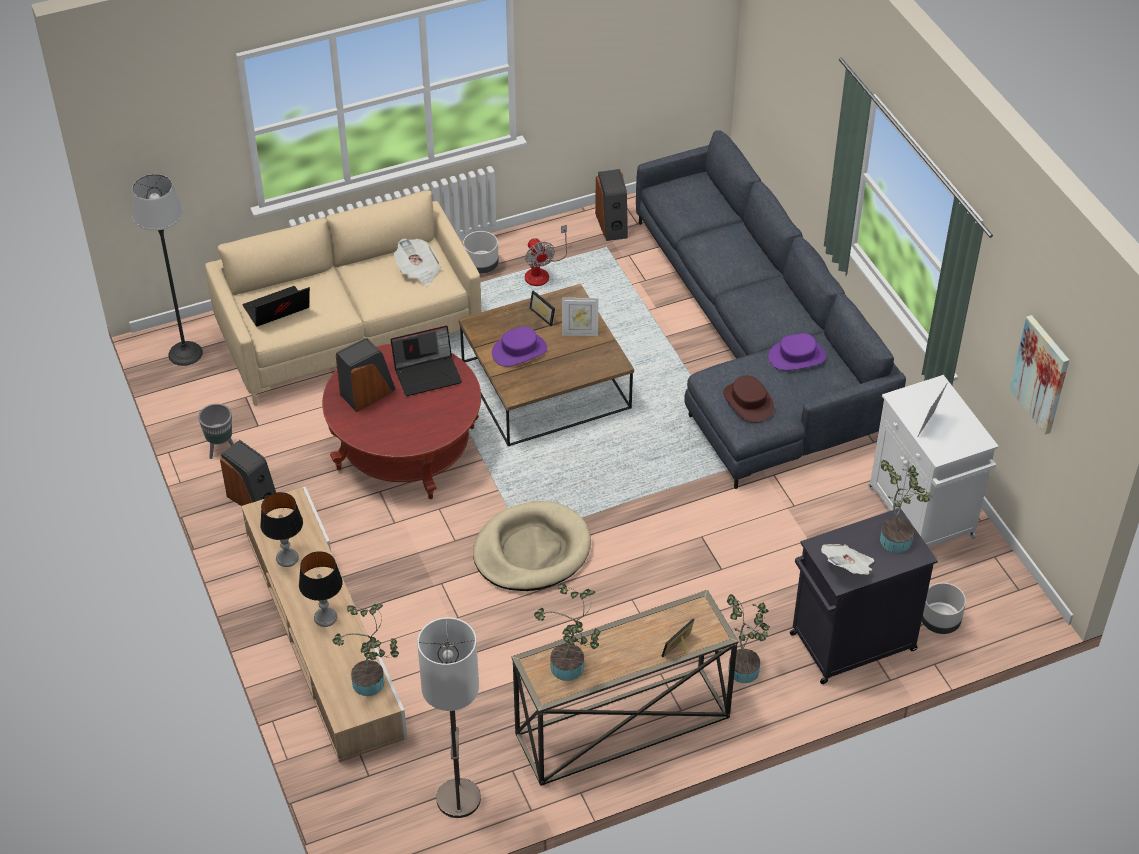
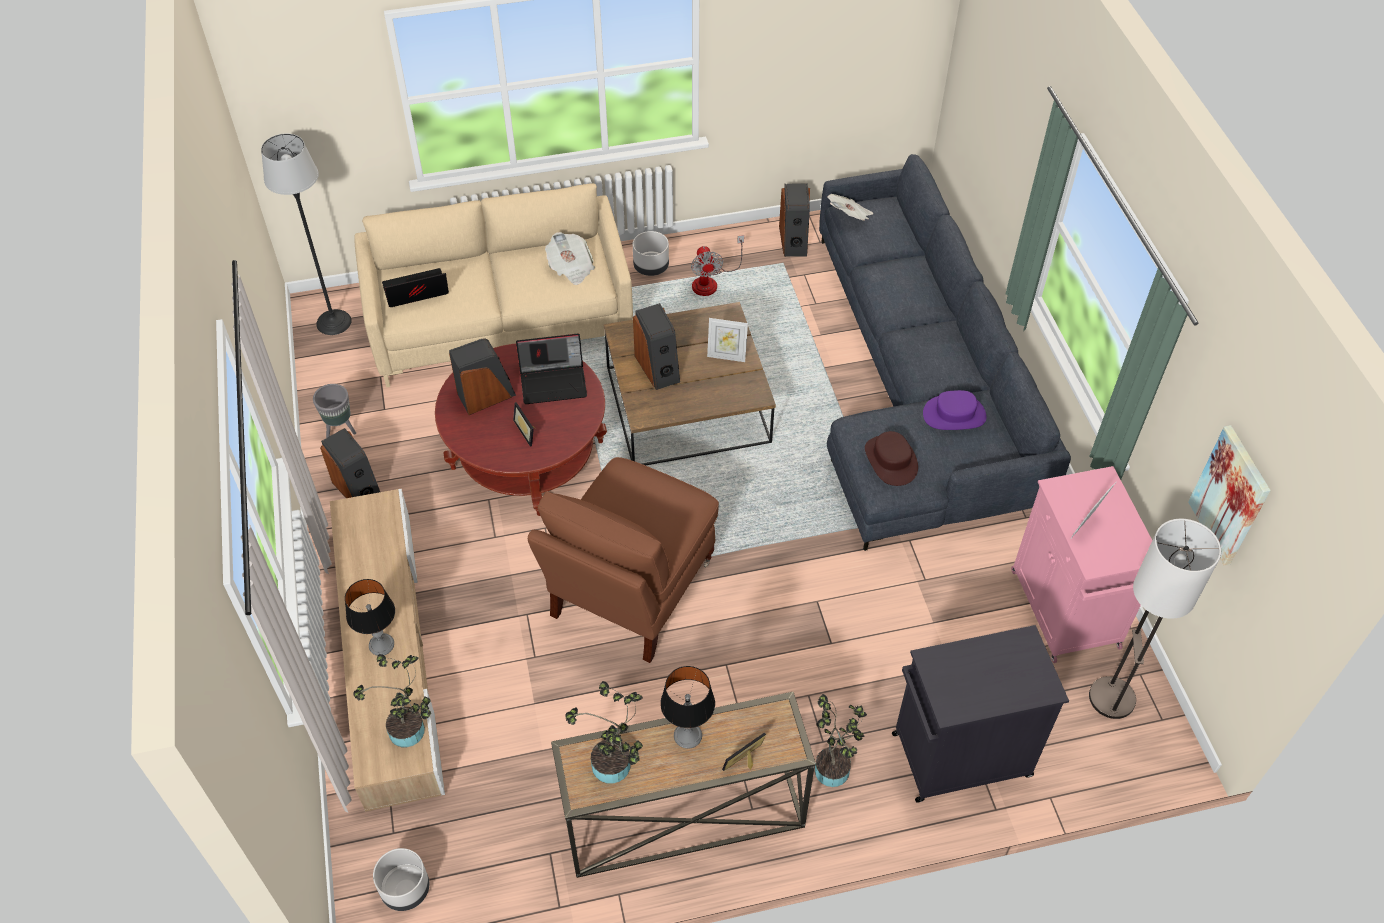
camera: 10 degrees right, 5 degrees up
table lamp [260,492,303,567] -> table lamp moved to [660,666,715,749]
floor lamp [417,617,481,818] -> floor lamp moved to [1089,519,1221,719]
beige dog bed [473,501,591,591] -> brown armchair [528,457,719,663]
purple hat [492,326,547,367] -> speaker [633,303,680,390]
picture frame [529,290,555,326] -> picture frame moved to [513,402,535,447]
newspaper [821,544,874,575] -> newspaper moved to [828,194,874,221]
white cabinet [868,375,999,547] -> pink cabinet [1011,466,1152,663]
potted plant [880,460,932,553] -> none
grey planter [922,583,966,634] -> grey planter moved to [373,848,430,911]

